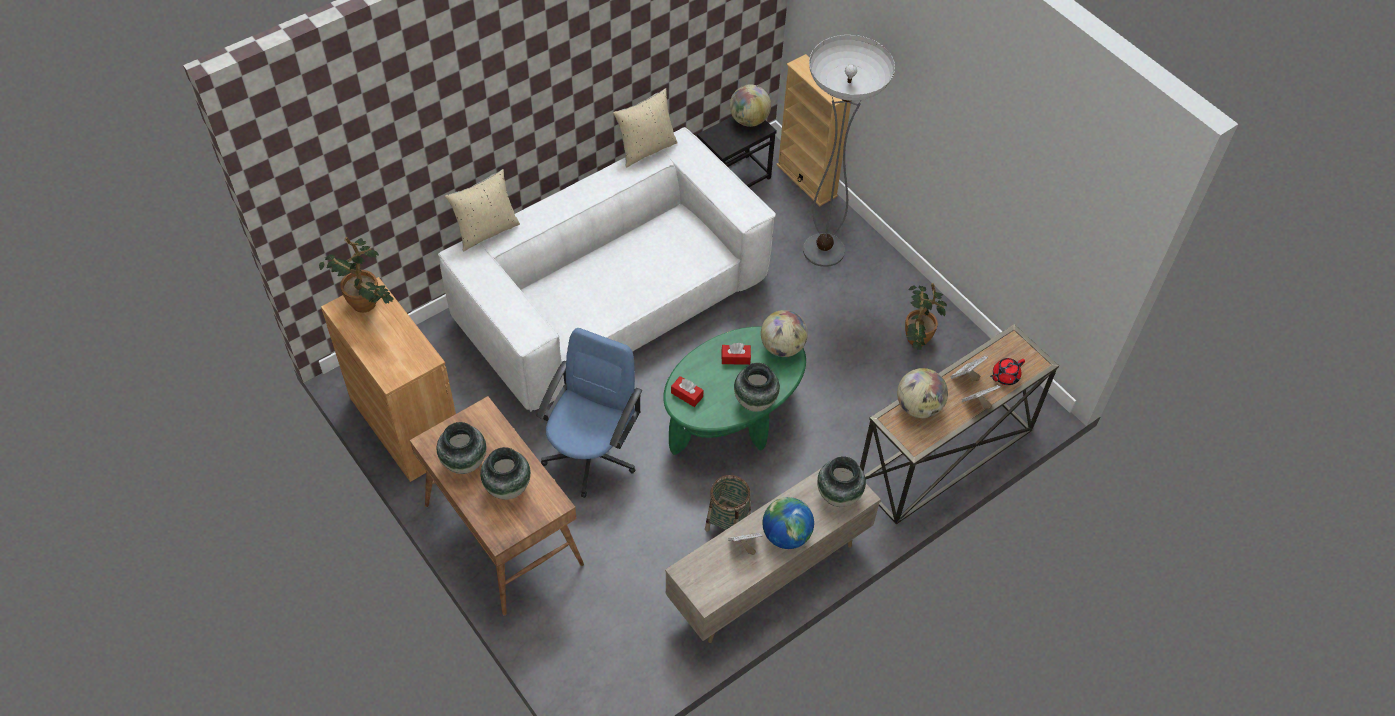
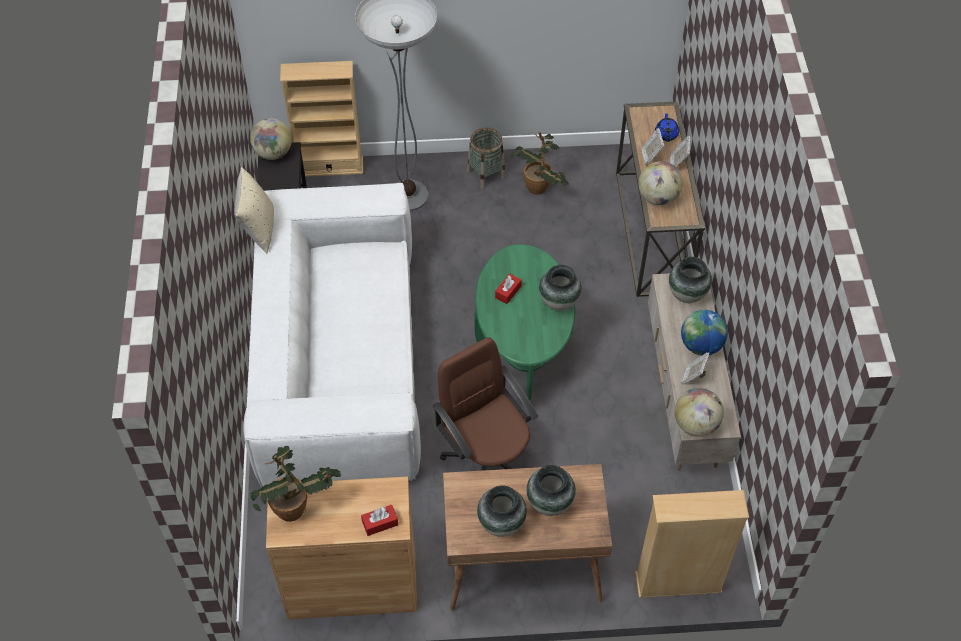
camera: 55 degrees left, 0 degrees up
beige pillow [445,169,520,251] -> none
blue office chair [536,328,642,498] -> brown office chair [433,337,538,471]
red tissue box [671,376,704,407] -> red tissue box moved to [361,505,398,536]
basket [705,475,751,531] -> basket moved to [467,128,506,189]
globe [761,310,808,357] -> globe moved to [675,388,724,437]
red teapot [990,358,1025,385] -> blue teapot [655,113,679,142]
none -> beige bookcase [635,490,749,598]

